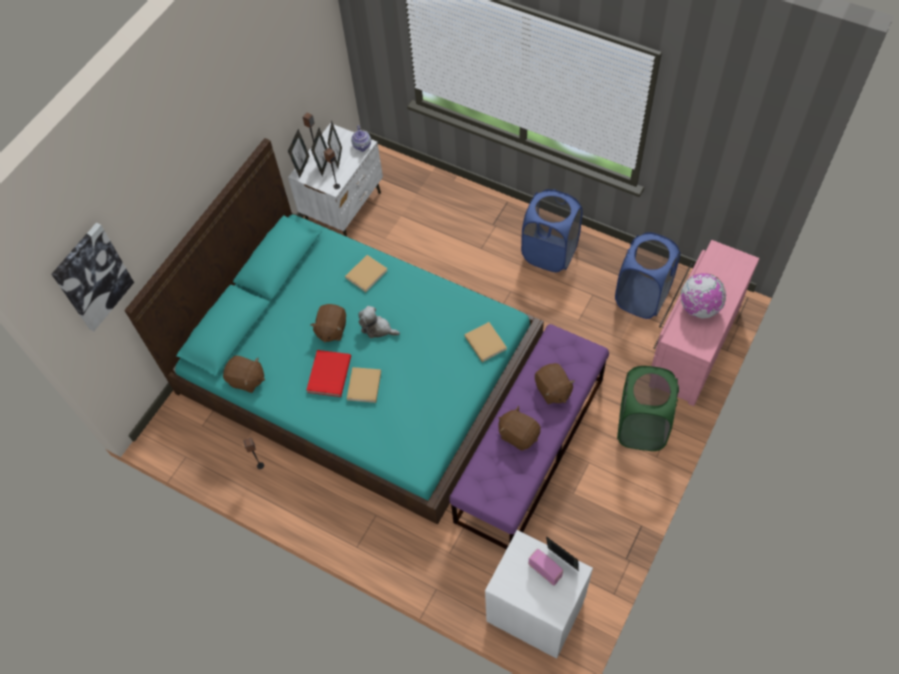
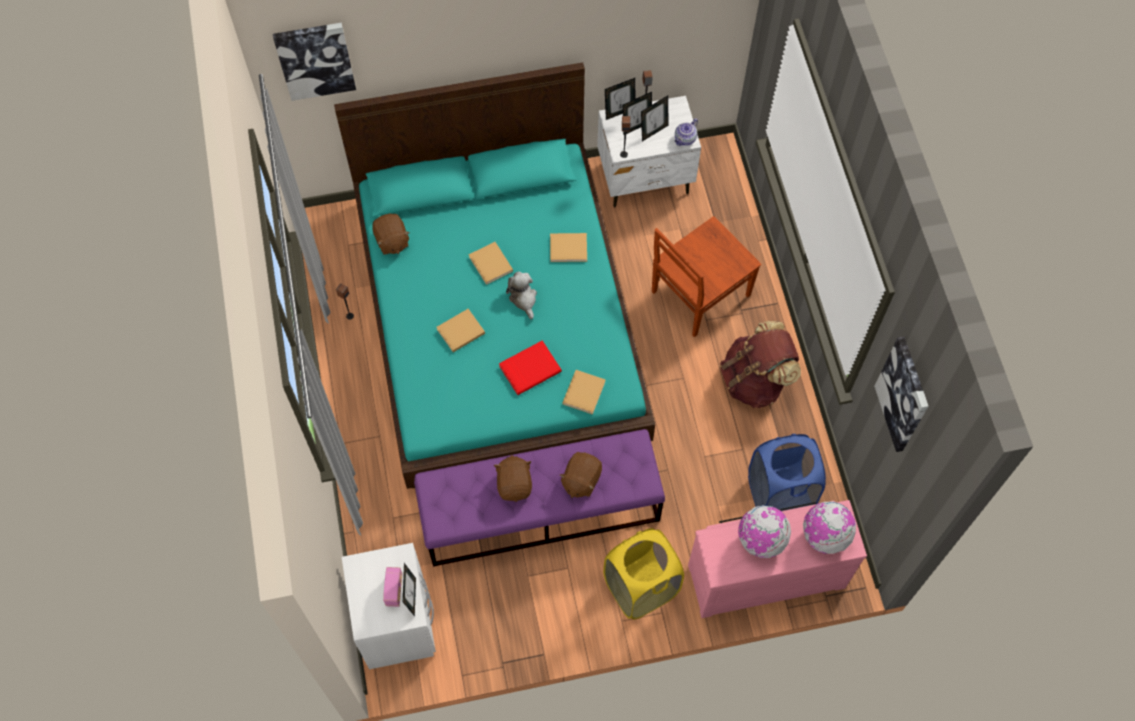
camera: 45 degrees right, 5 degrees up
red book [306,350,351,397] -> red book moved to [499,341,562,395]
brown plush toy [310,304,346,342] -> beige book [468,242,513,285]
blue laundry basket [521,189,583,272] -> brown backpack [720,321,801,408]
green laundry basket [617,366,679,451] -> yellow laundry basket [603,528,684,619]
none -> brown chair [652,216,761,337]
none -> globe [803,502,856,554]
none -> picture [874,336,929,452]

